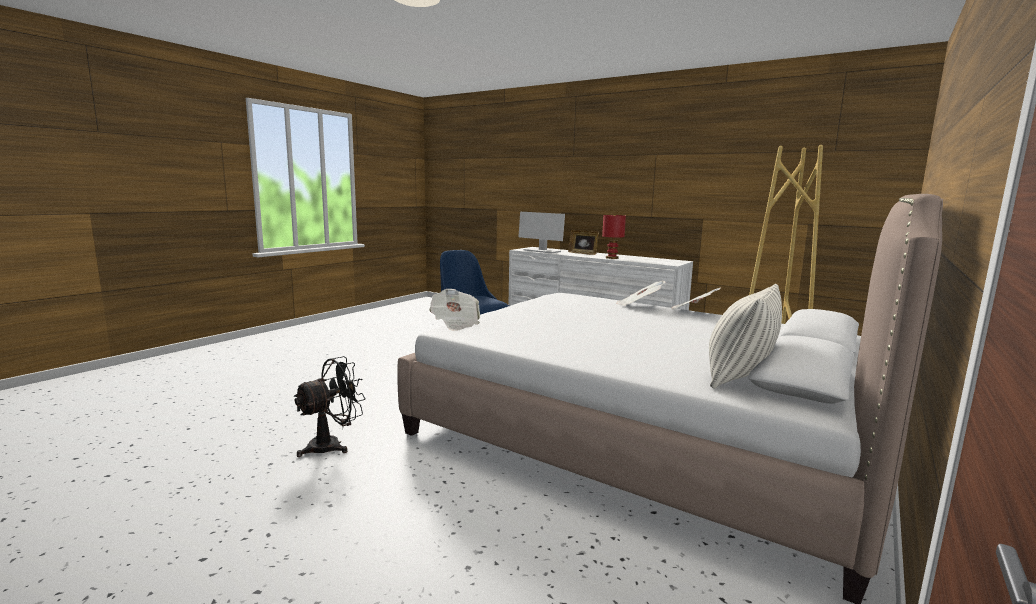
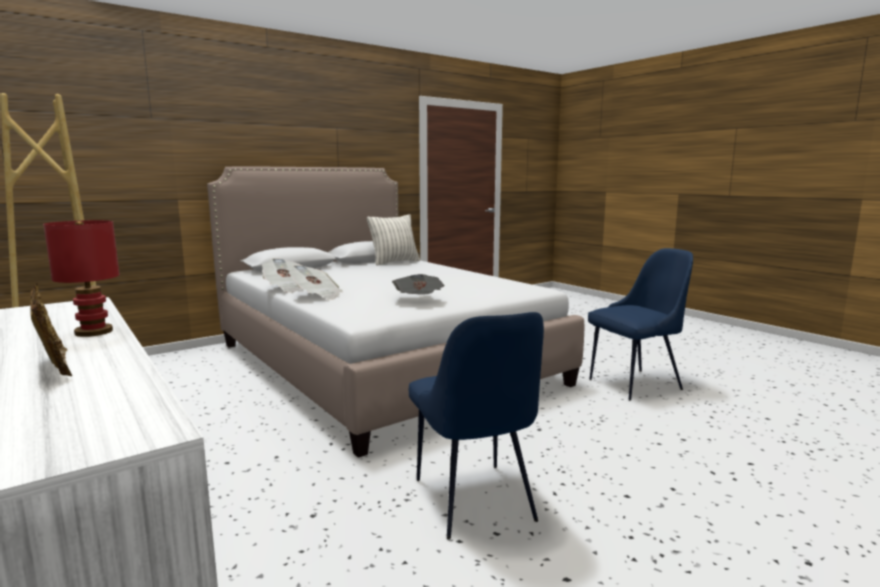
camera: 160 degrees left, 0 degrees up
black fan [294,356,366,457] -> blue chair [588,248,693,401]
newspaper [429,289,480,331] -> newspaper moved to [392,274,445,295]
monitor [518,212,565,254] -> none

